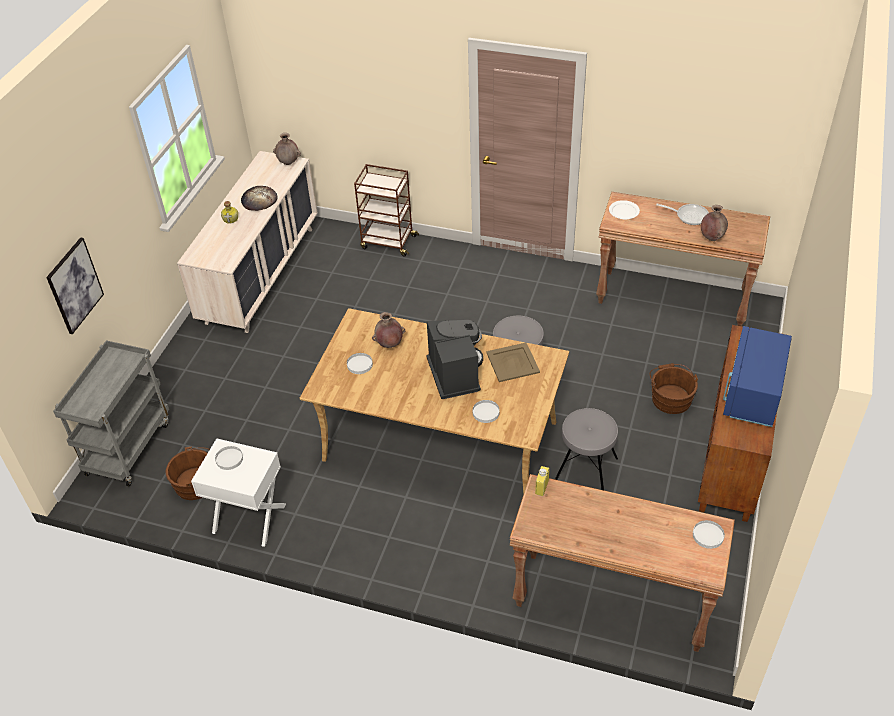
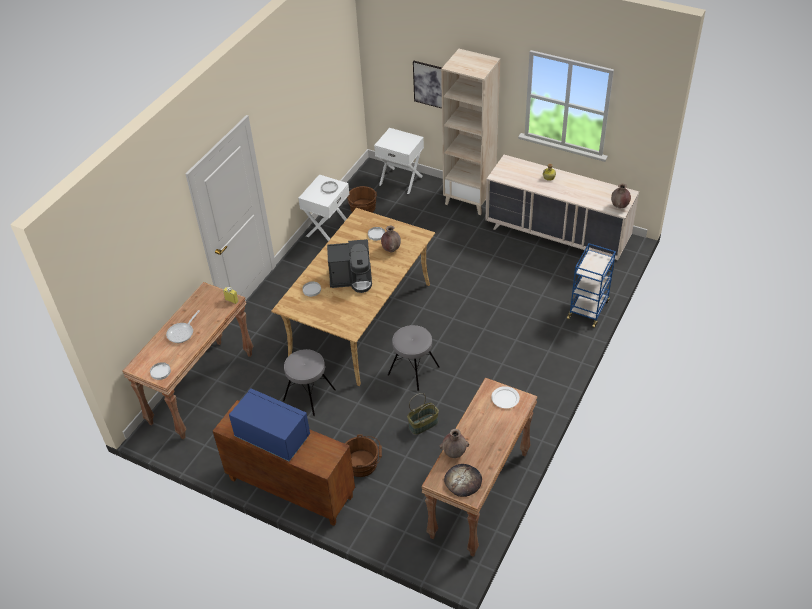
camera: 100 degrees right, 0 degrees up
grey cart [53,340,169,486] -> white nightstand [374,128,424,194]
bread [241,186,278,211] -> bread moved to [444,464,482,497]
brown cart [354,164,419,256] -> blue cart [567,243,616,328]
beige tray [486,343,540,382] -> none
frying pan [656,204,709,225] -> frying pan moved to [166,310,200,343]
none -> basket [407,393,439,435]
none -> beige bookcase [441,49,500,215]

